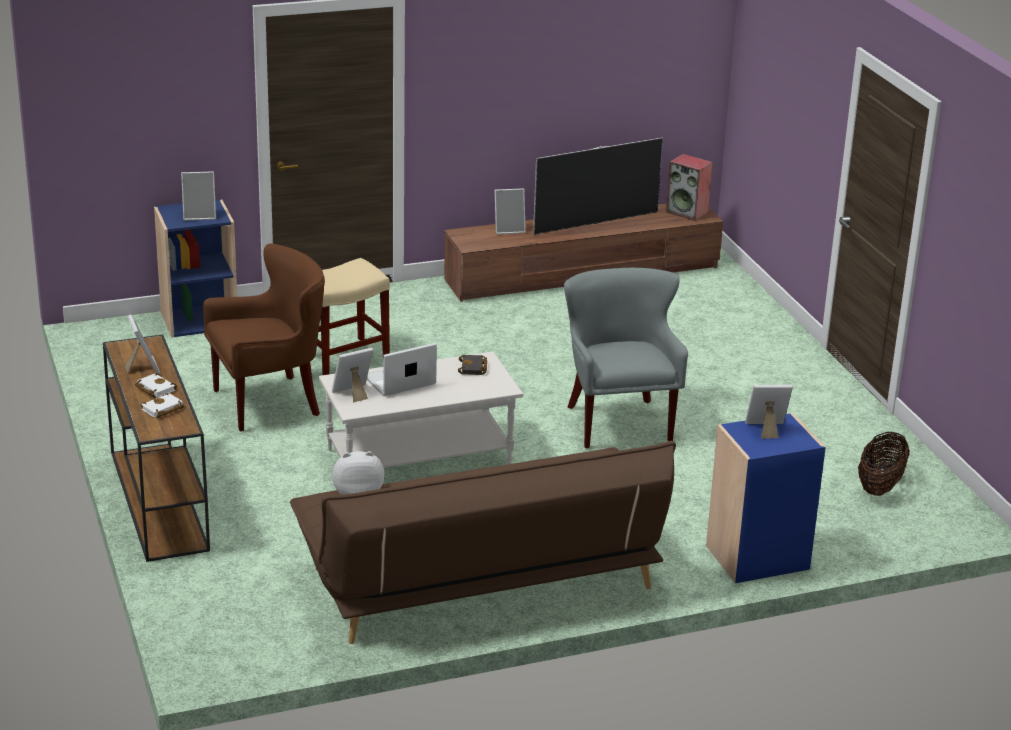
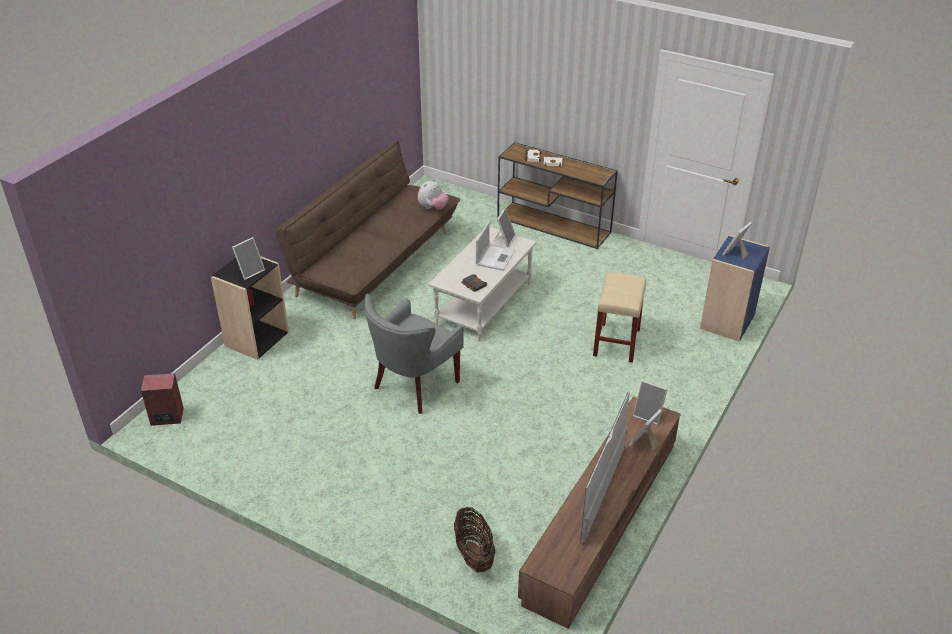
camera: 140 degrees right, 10 degrees up
picture frame [125,314,160,374] -> picture frame moved to [633,380,668,425]
brown armchair [203,243,325,431] -> none
grey armchair [564,268,688,449] -> grey armchair turned 90 degrees clockwise [365,294,464,414]
speaker [666,154,713,221] -> speaker moved to [141,373,184,426]
blue bookcase [706,413,826,583] -> black bookcase [211,256,289,360]
basket [858,431,910,496] -> basket moved to [454,507,495,573]

